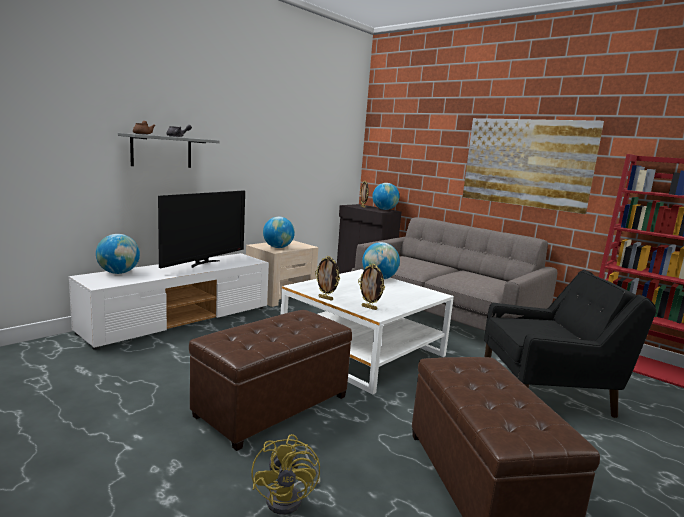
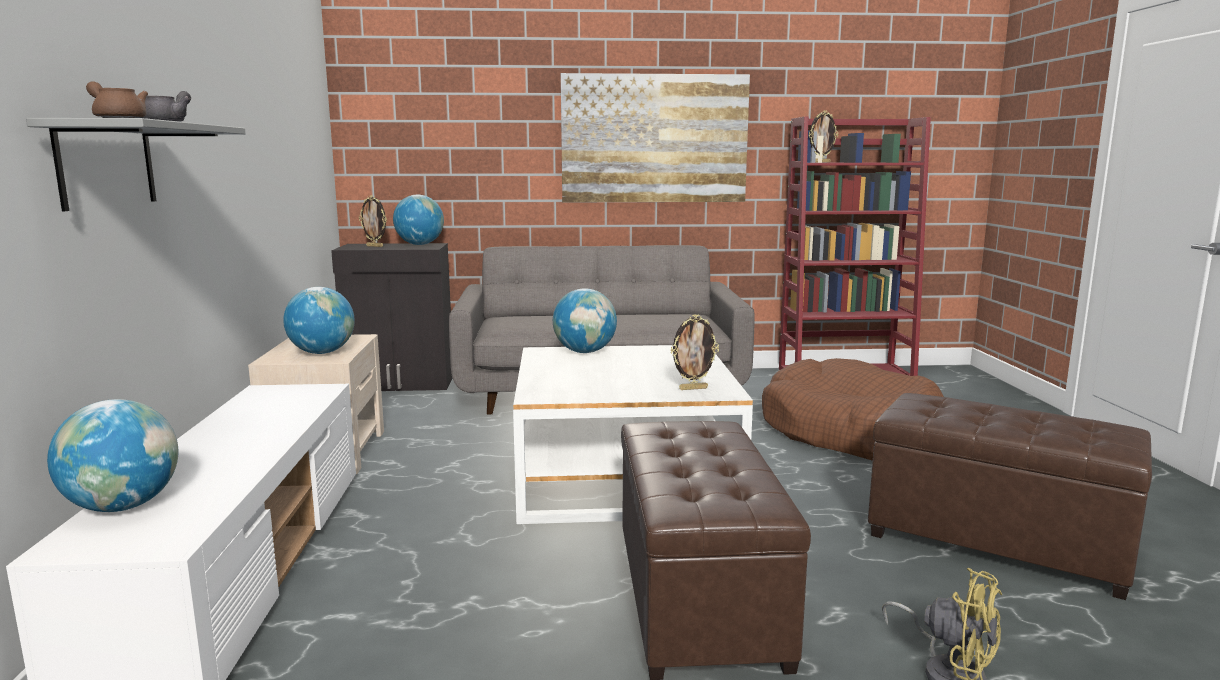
camera: 45 degrees left, 0 degrees up
television [158,190,245,268] -> none
picture frame [315,256,340,301] -> picture frame moved to [809,111,838,162]
black armchair [484,270,656,418] -> brown dog bed [762,358,944,460]

